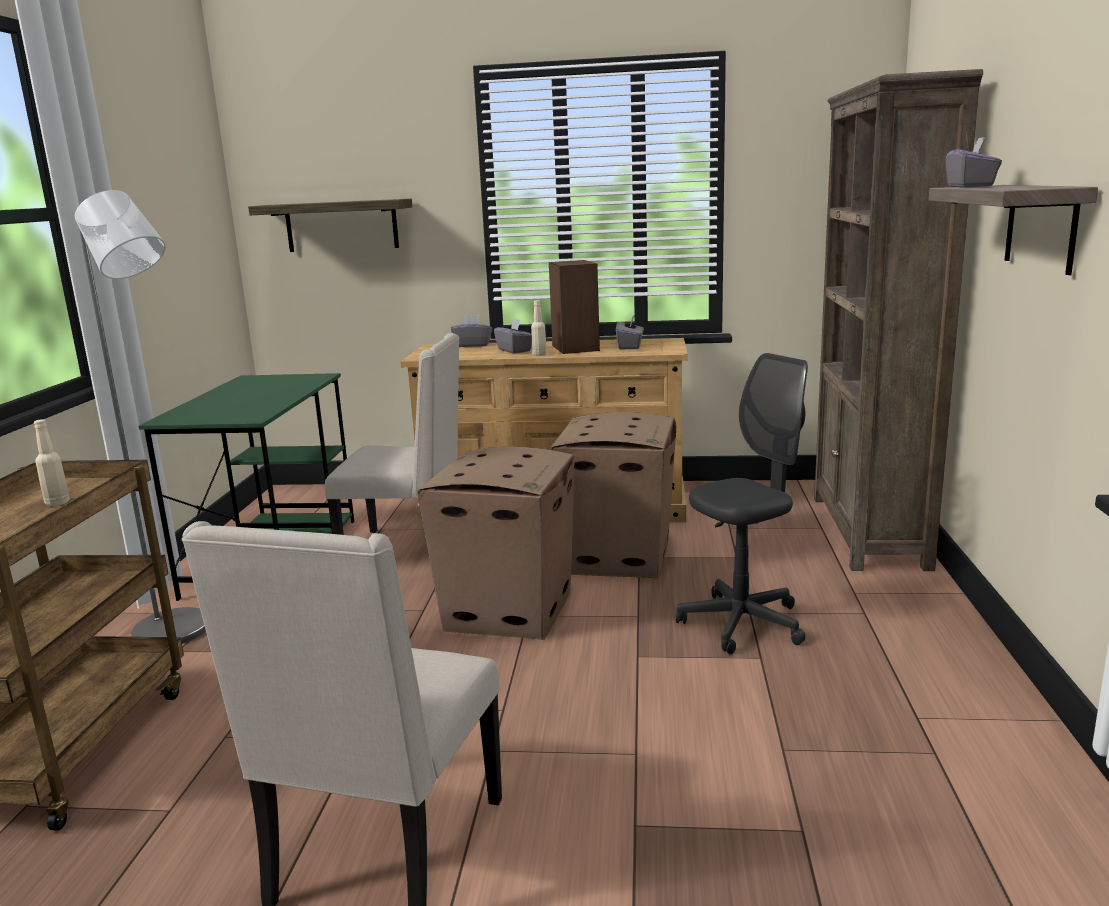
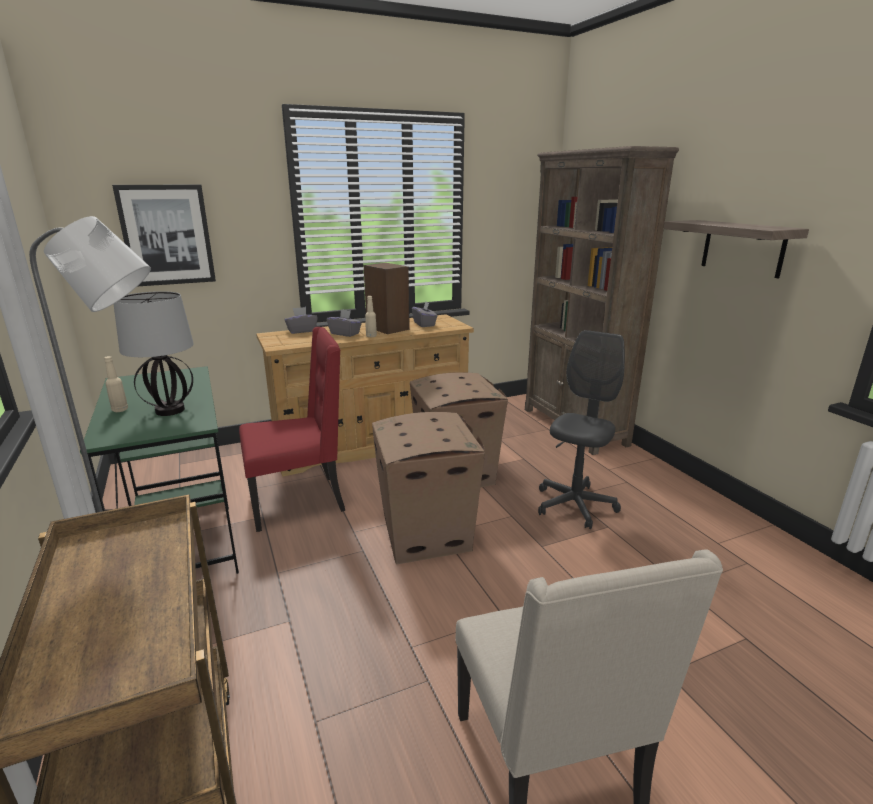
camera: 30 degrees left, 5 degrees up
beige bottle [34,419,70,506] -> beige bottle moved to [104,356,128,412]
shelf [248,199,412,252] -> picture [112,184,216,286]
beige chair [325,333,459,535] -> red chair [239,327,345,532]
grey tissue box [946,137,1002,187] -> none
none -> table lamp [114,291,194,416]

